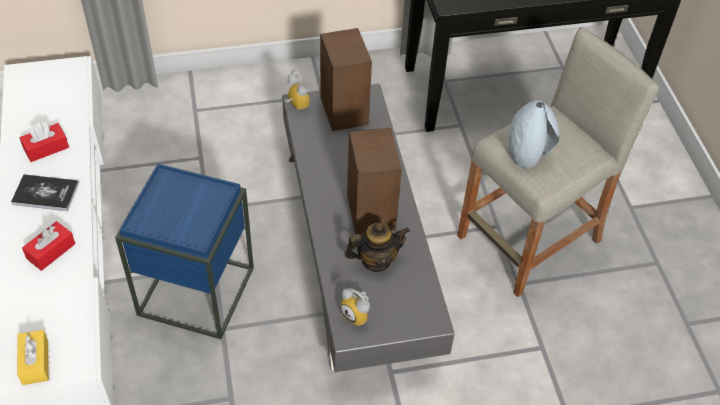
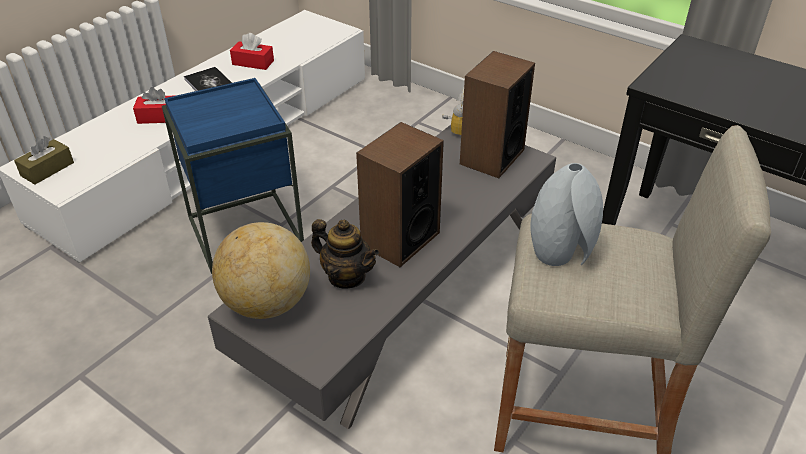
camera: 50 degrees right, 10 degrees down
yellow tissue box [17,330,49,385] -> brown tissue box [14,136,74,184]
alarm clock [340,288,370,326] -> globe [212,222,310,319]

